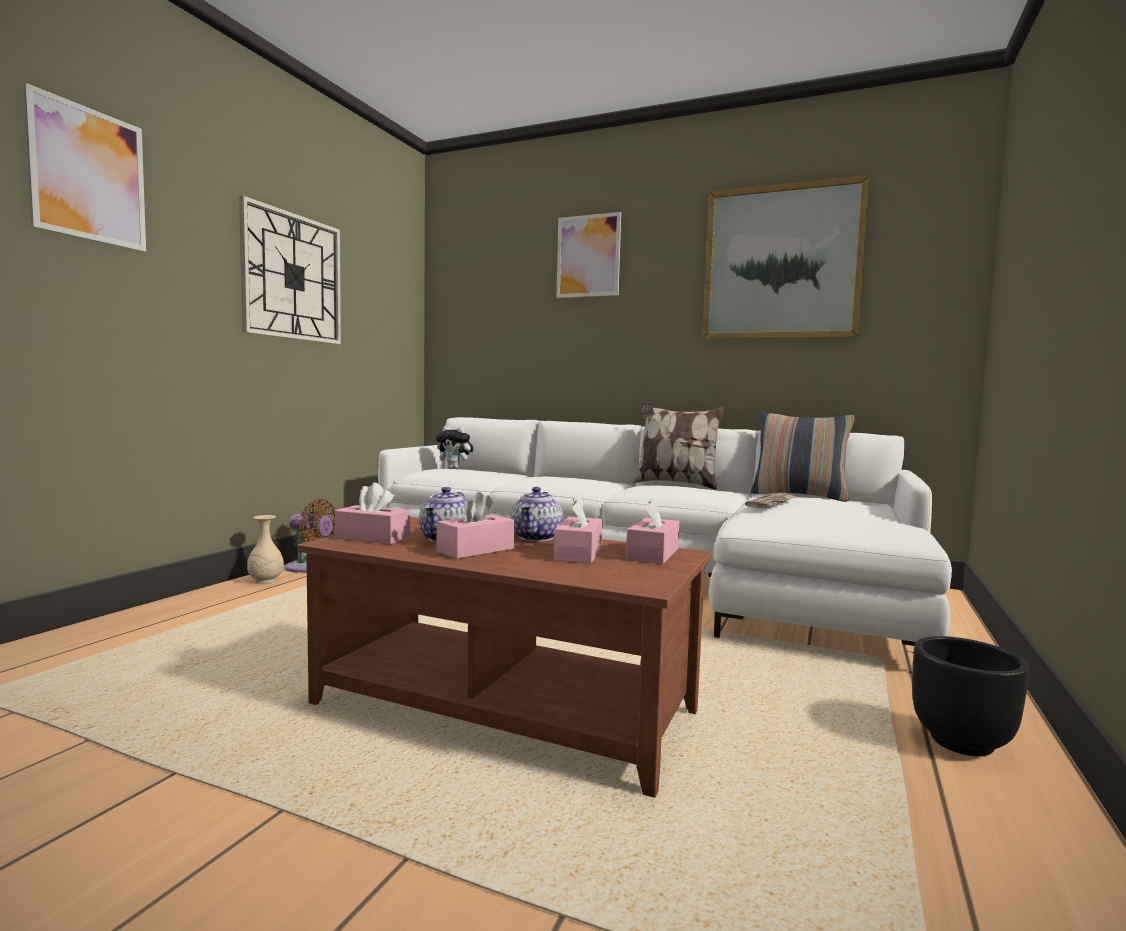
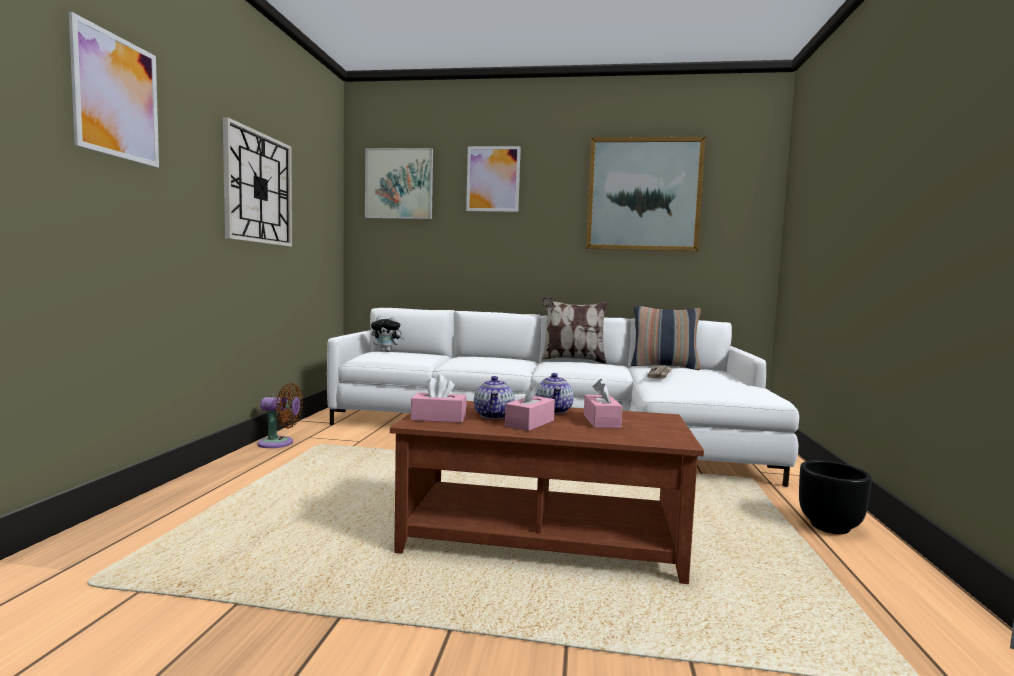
camera: 15 degrees left, 0 degrees up
beige vase [247,515,284,584] -> none
pink tissue box [626,496,679,564] -> none
none -> picture [365,148,433,219]

